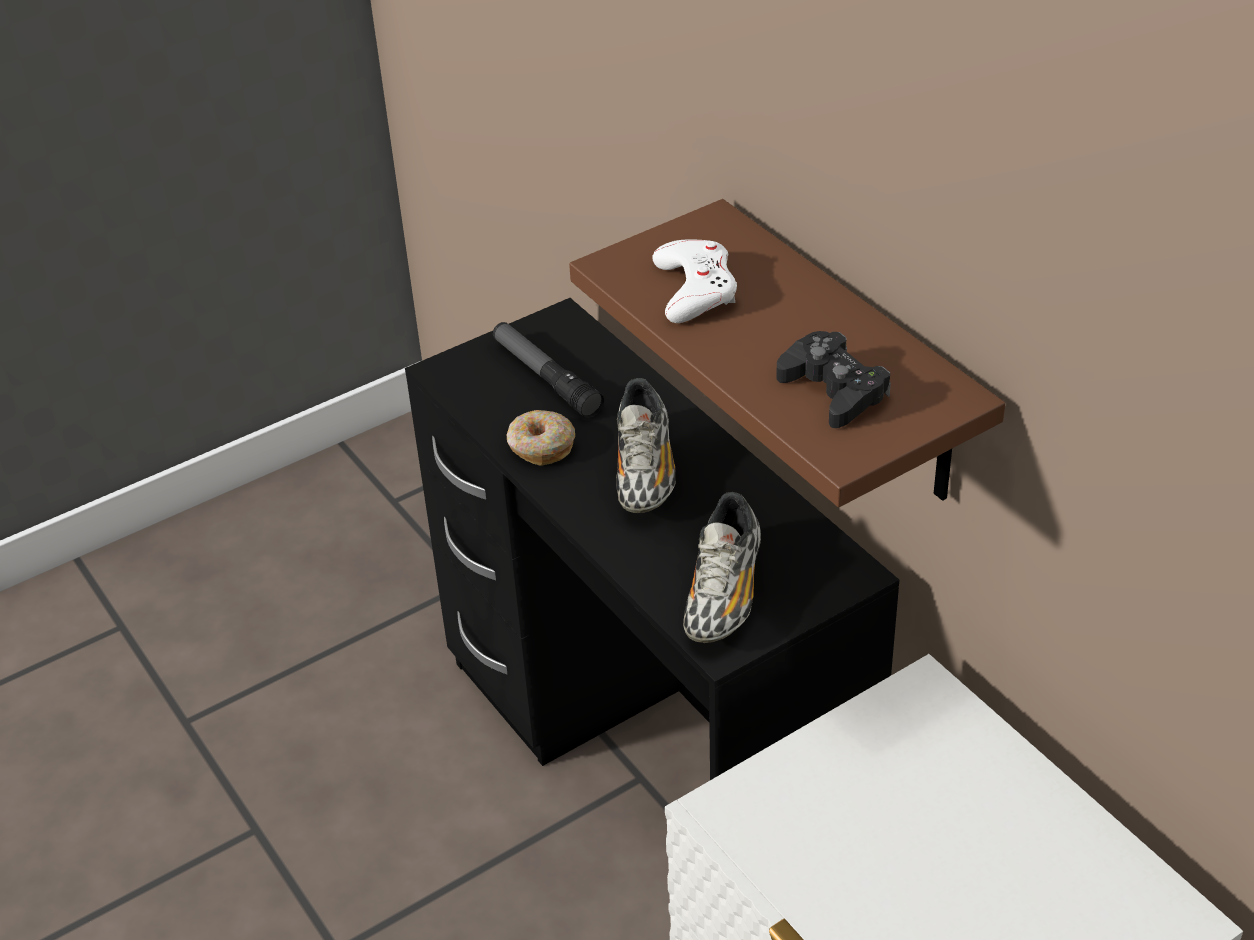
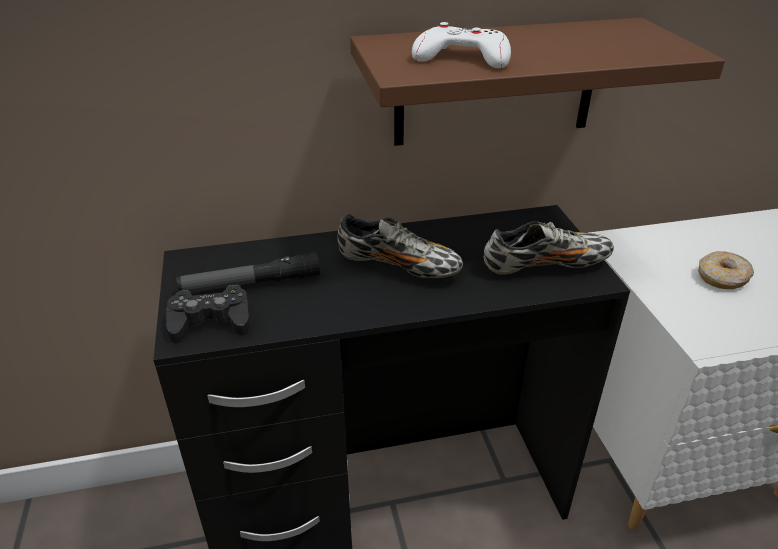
camera: 70 degrees left, 5 degrees down
donut [507,410,575,466] -> donut moved to [698,251,754,289]
shoe [683,492,761,643] -> shoe turned 45 degrees counterclockwise [484,221,614,275]
black game controller [776,331,891,428] -> black game controller moved to [166,285,250,343]

